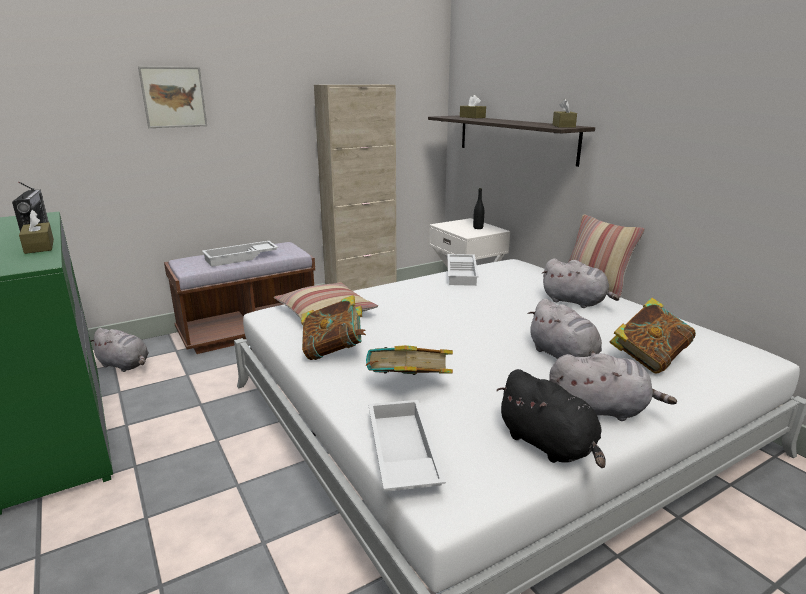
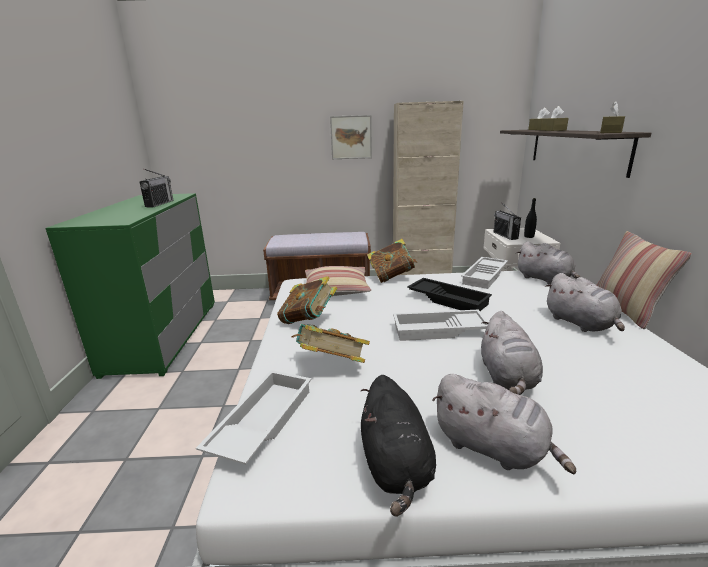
camera: 30 degrees right, 0 degrees up
brown tissue box [19,210,54,254] -> brown tissue box moved to [541,106,569,131]
grey plush toy [91,328,149,372] -> grey plush toy moved to [516,241,580,285]
picture [138,66,207,128] -> picture moved to [330,115,372,159]
white tray [202,241,278,267] -> white tray moved to [393,309,488,341]
book [610,298,696,374] -> book moved to [367,239,417,283]
none -> black tray [407,278,492,311]
none -> radio [493,202,521,240]

